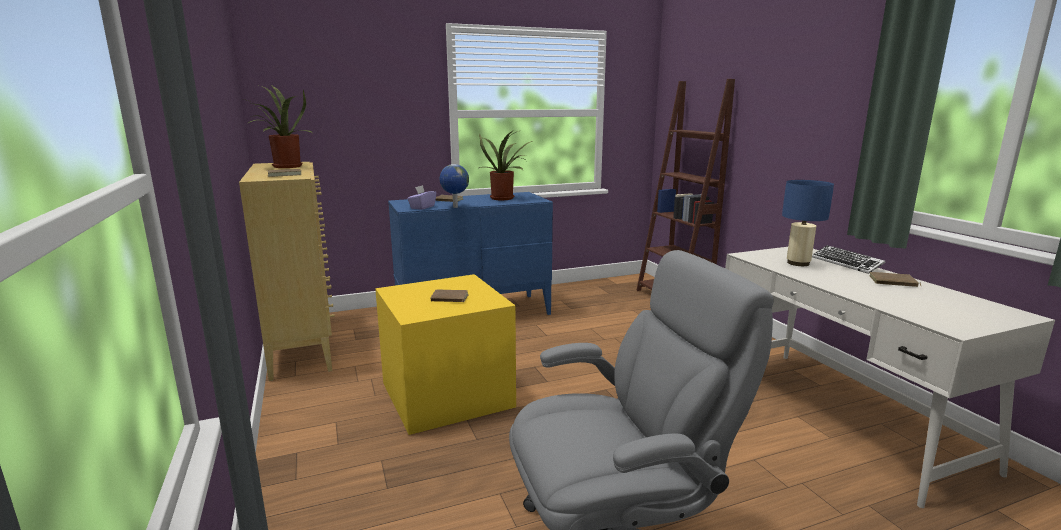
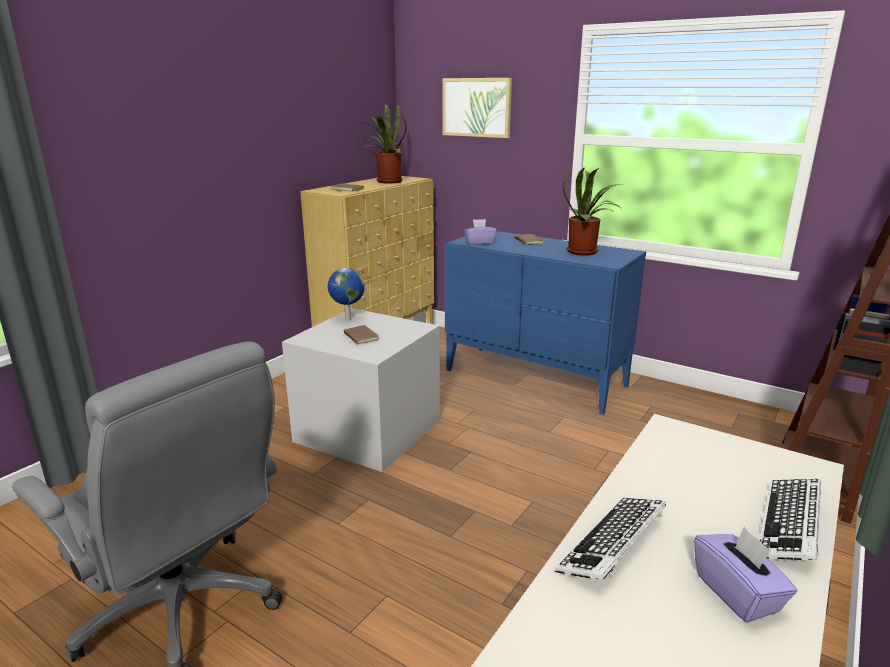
camera: 55 degrees right, 5 degrees up
yellow storage box [375,274,516,435] -> grey storage box [282,308,440,472]
globe [440,164,469,208] -> globe moved to [328,268,365,321]
blue table lamp [782,180,834,266] -> none
brown book [869,272,921,287] -> purple tissue box [694,527,797,622]
none -> picture [443,78,512,138]
none -> keyboard [555,498,666,581]

